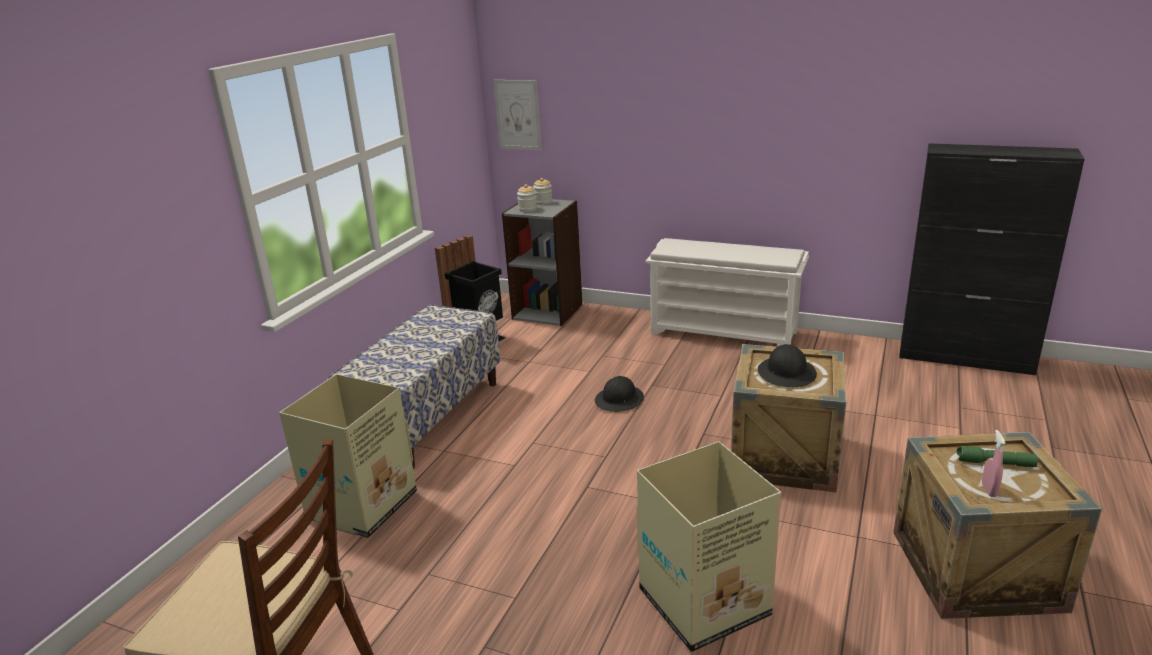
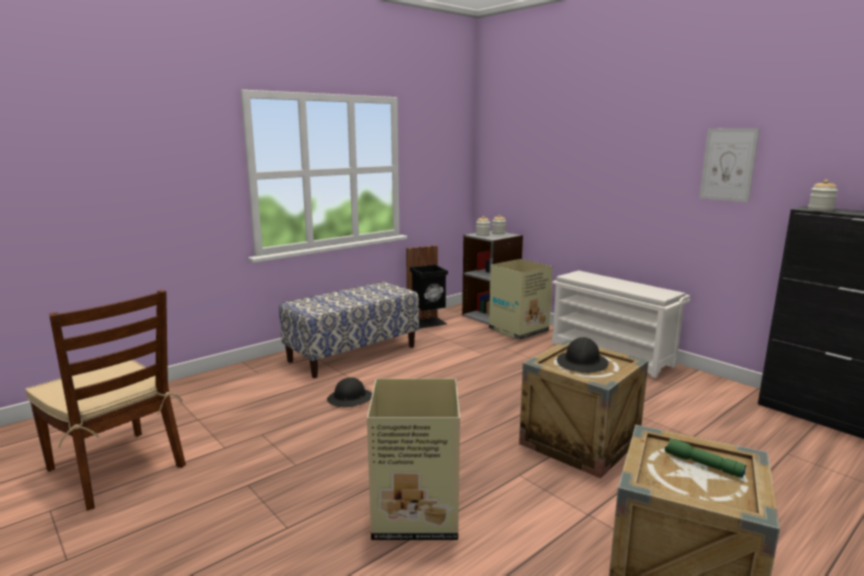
camera: 25 degrees right, 10 degrees down
cardboard box [279,374,417,538] -> cardboard box moved to [489,259,553,340]
picture [494,80,542,150] -> picture moved to [699,128,760,202]
black hard hat [595,376,644,412] -> black hard hat moved to [327,377,372,407]
pink spray bottle [982,430,1006,497] -> none
none -> jar [808,180,838,211]

